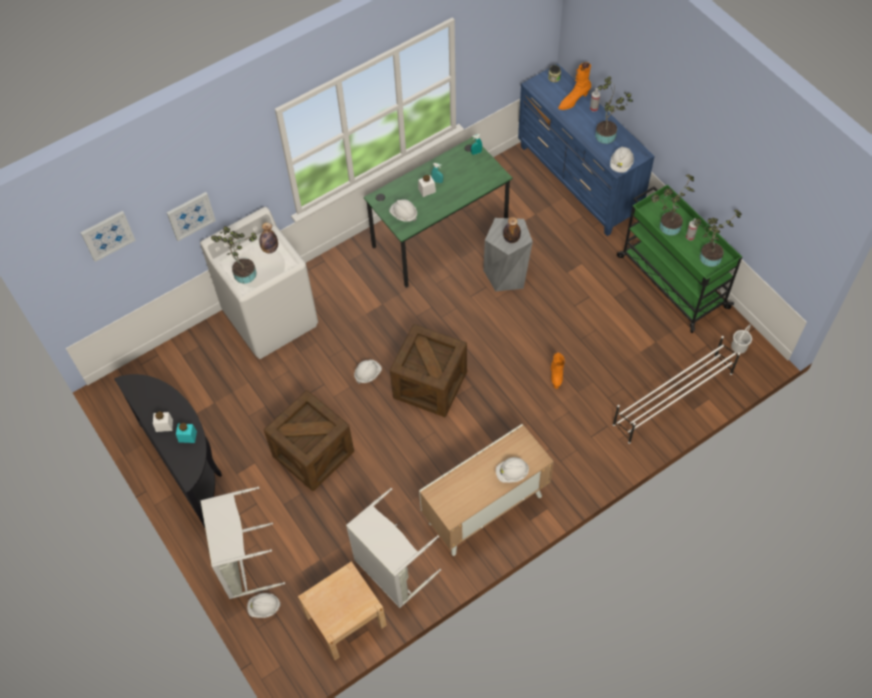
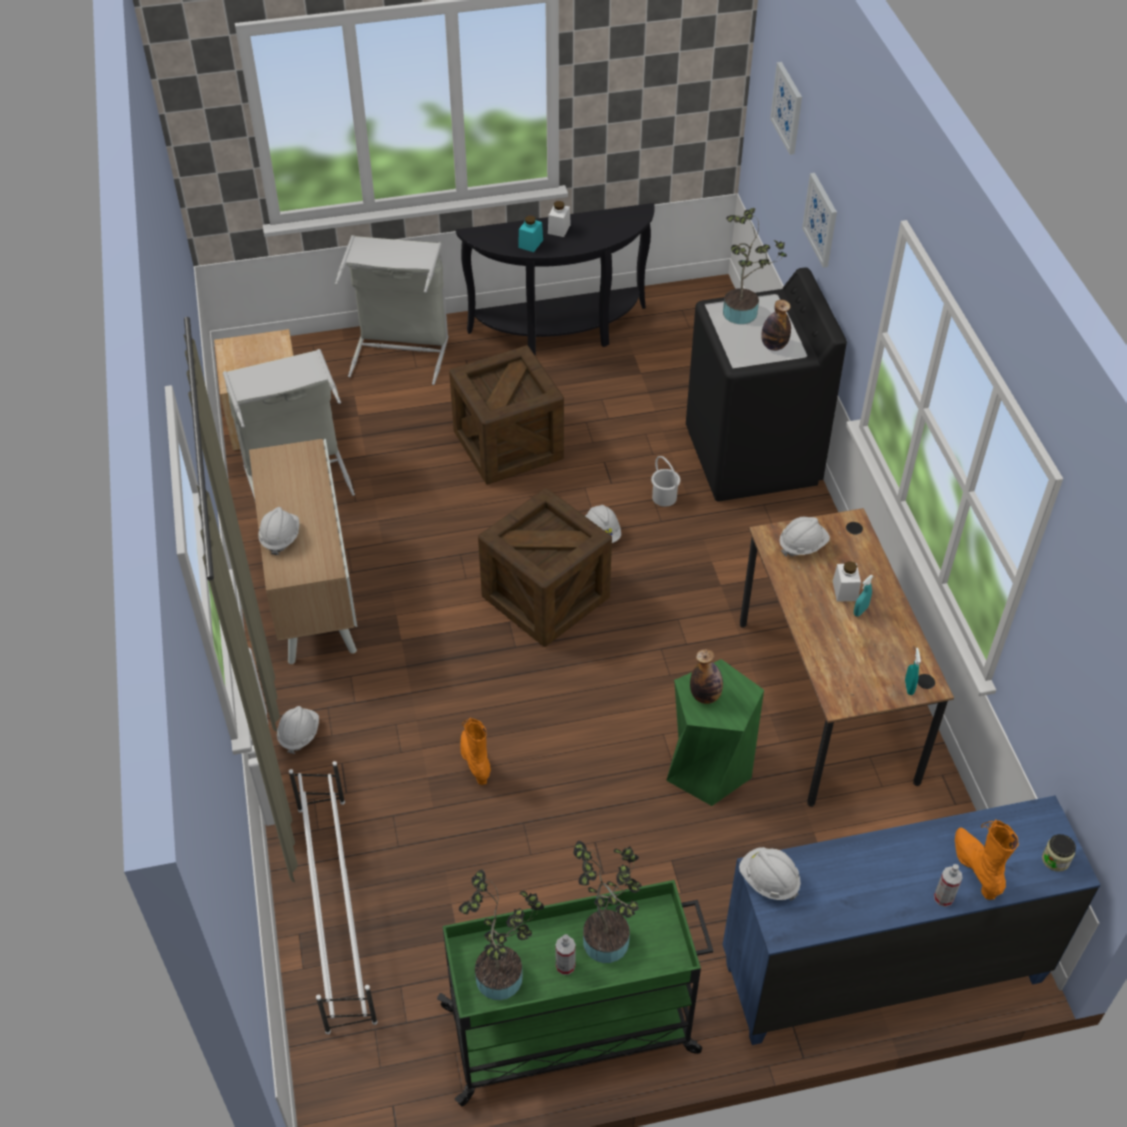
camera: 110 degrees right, 10 degrees down
white washing machine [200,207,318,359] -> black washing machine [686,267,847,501]
white hard hat [247,593,281,618] -> white hard hat moved to [277,706,319,754]
green desk [364,137,513,288] -> brown desk [740,508,954,807]
grey stool [483,218,533,292] -> green stool [666,659,764,806]
orange boot [551,352,565,389] -> orange boot turned 135 degrees counterclockwise [460,718,491,785]
potted plant [595,76,633,144] -> none
white bucket [731,324,752,354] -> white bucket moved to [651,456,680,507]

